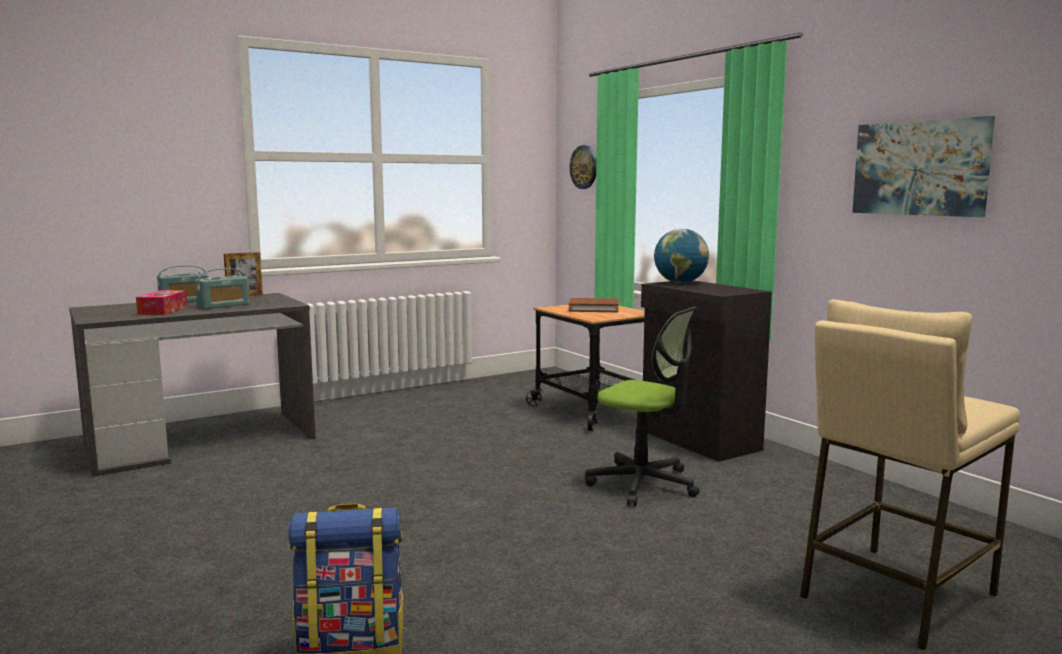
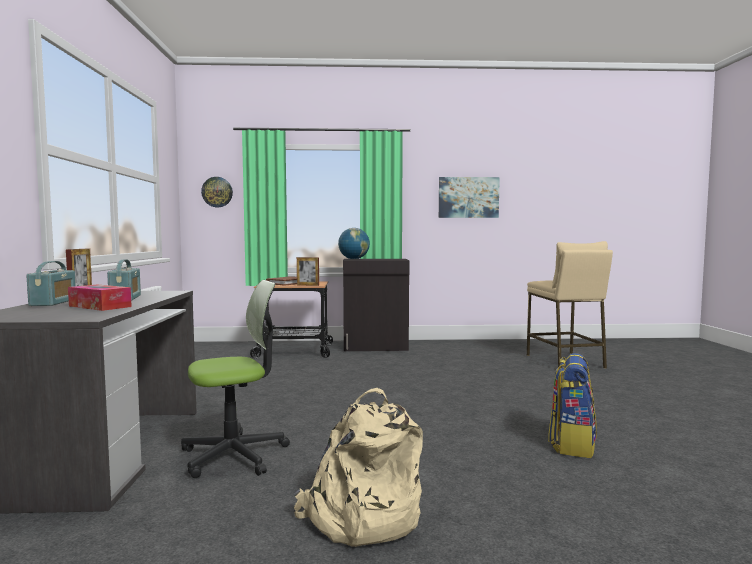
camera: 60 degrees left, 5 degrees down
office chair [585,307,700,506] -> office chair moved to [181,280,290,478]
none -> beige backpack [294,388,423,547]
none -> picture frame [297,257,319,286]

